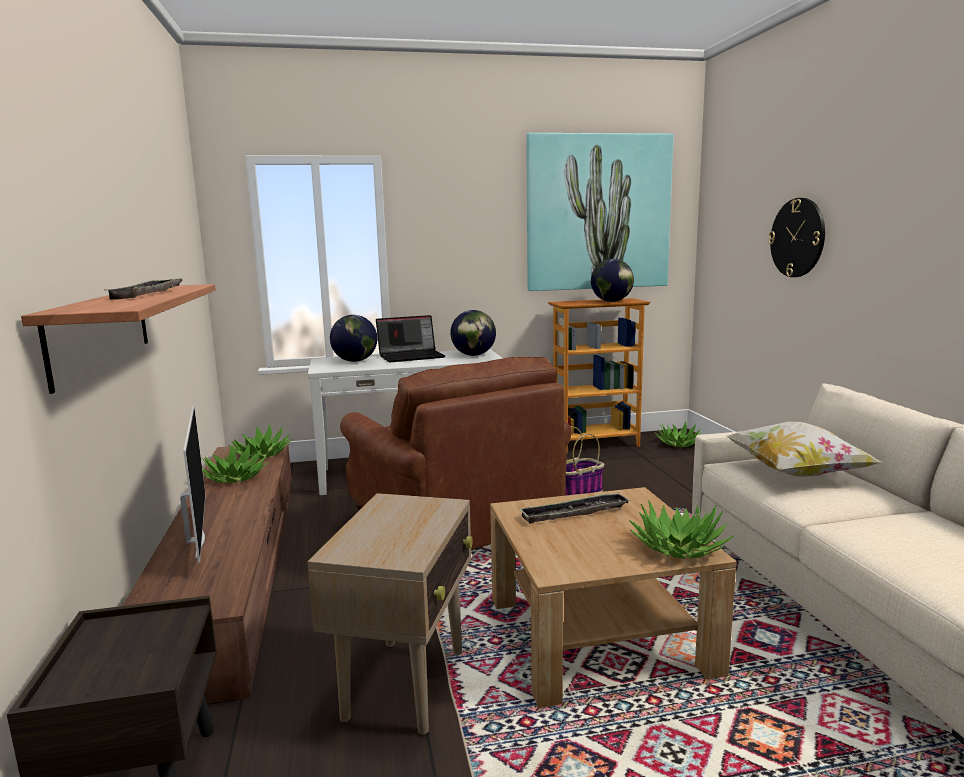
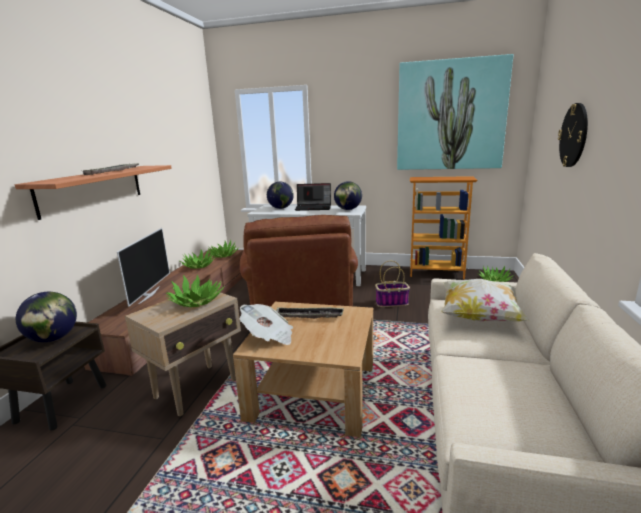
camera: 25 degrees right, 5 degrees up
globe [591,259,634,302] -> globe moved to [16,292,77,342]
potted plant [630,500,734,559] -> potted plant moved to [166,274,225,307]
none -> newspaper [239,304,293,345]

